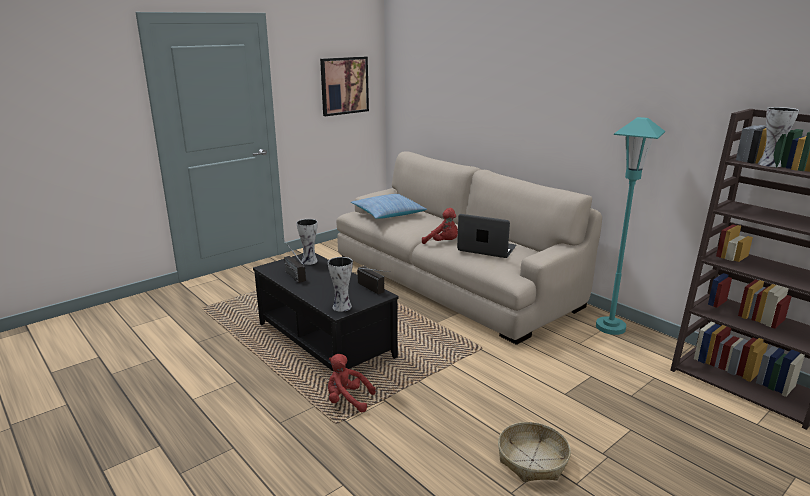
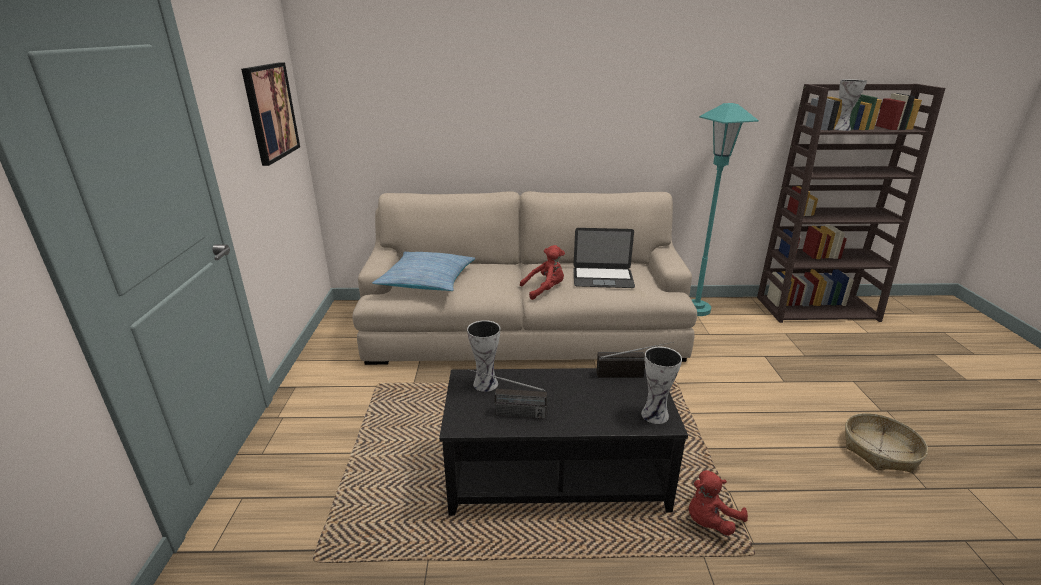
camera: 50 degrees left, 5 degrees up
laptop [457,214,516,258] -> laptop turned 150 degrees counterclockwise [573,228,635,288]

